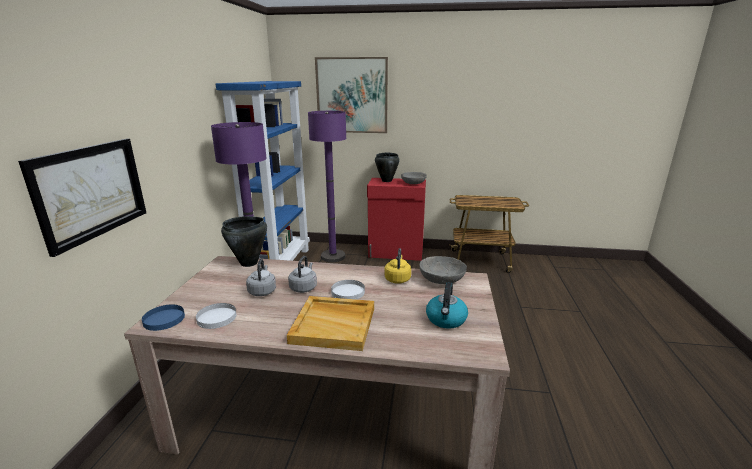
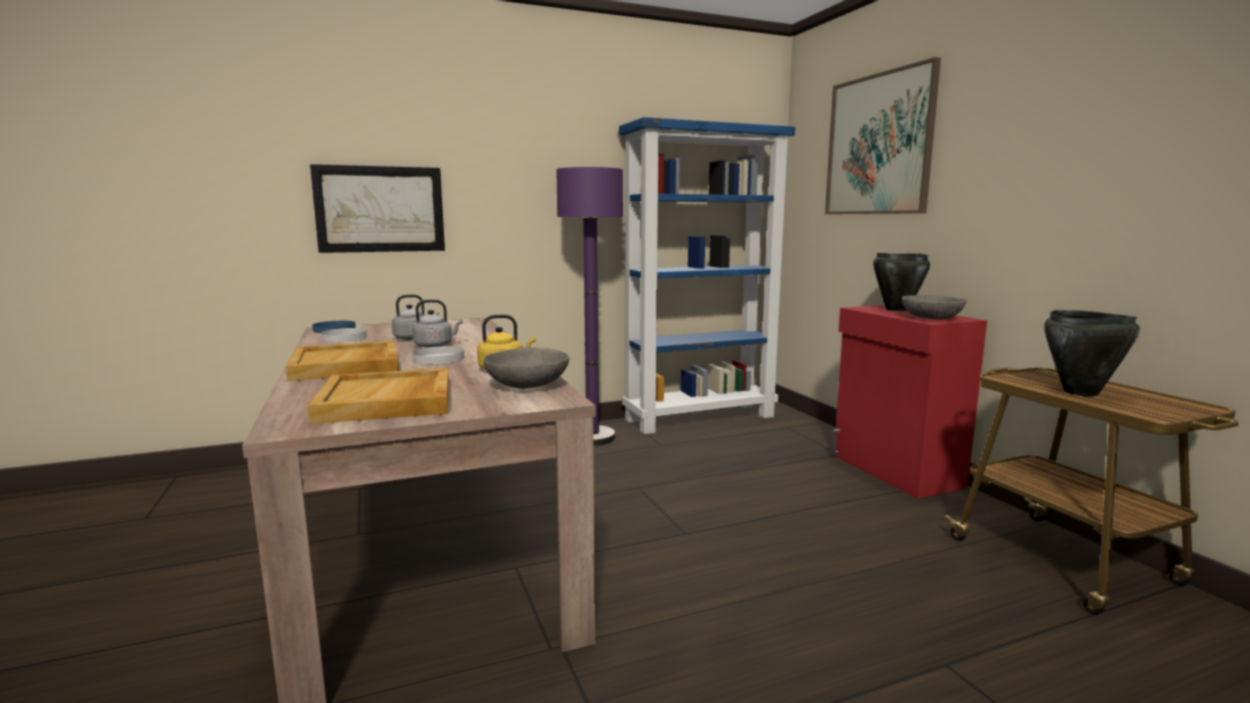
camera: 60 degrees right, 10 degrees down
black cooking pot [221,216,267,267] -> black cooking pot moved to [1044,310,1140,396]
purple floor lamp [308,111,346,262] -> none
kettle [426,282,468,329] -> beige tray [308,368,449,424]

